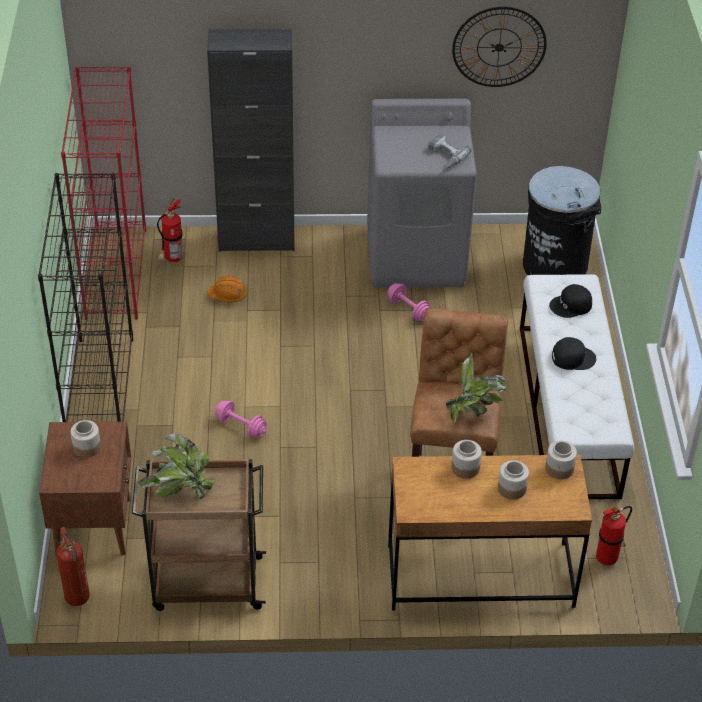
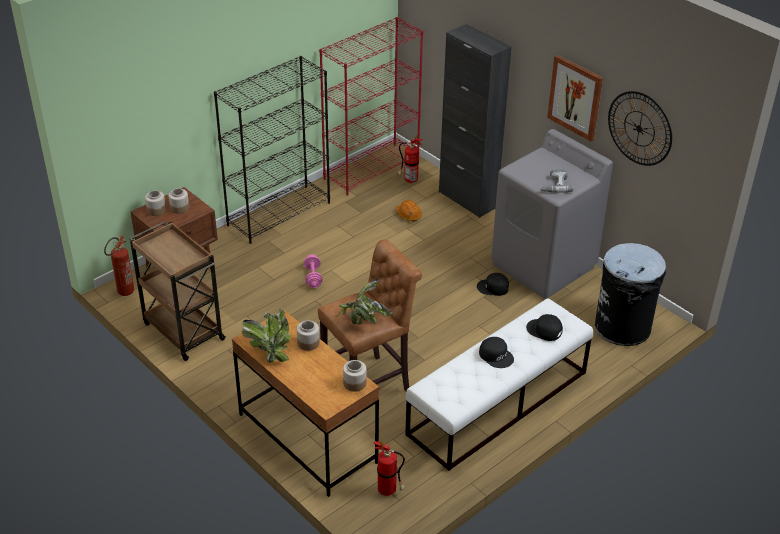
camera: 50 degrees right, 5 degrees down
potted plant [138,434,216,499] -> potted plant moved to [242,309,291,362]
pink dumbbell [387,283,431,321] -> black cap [477,273,509,296]
jar [498,460,529,500] -> jar moved to [145,190,166,216]
none -> picture [547,55,603,142]

